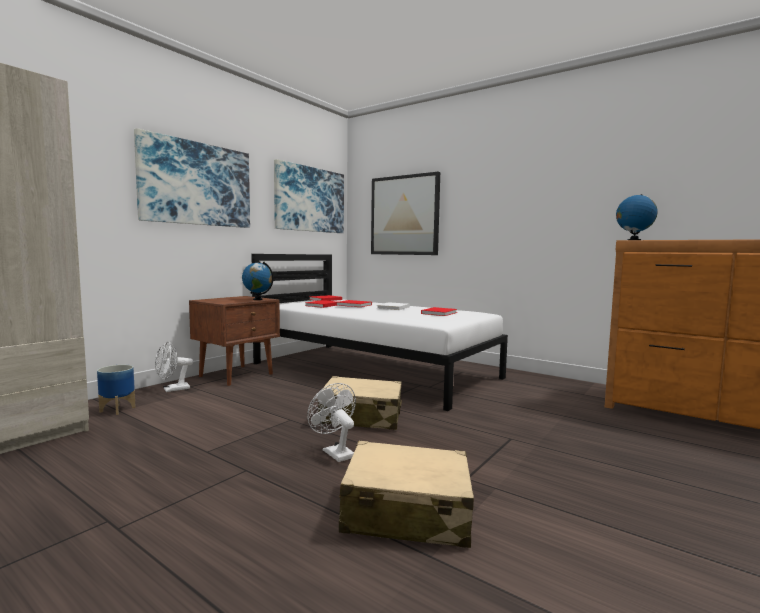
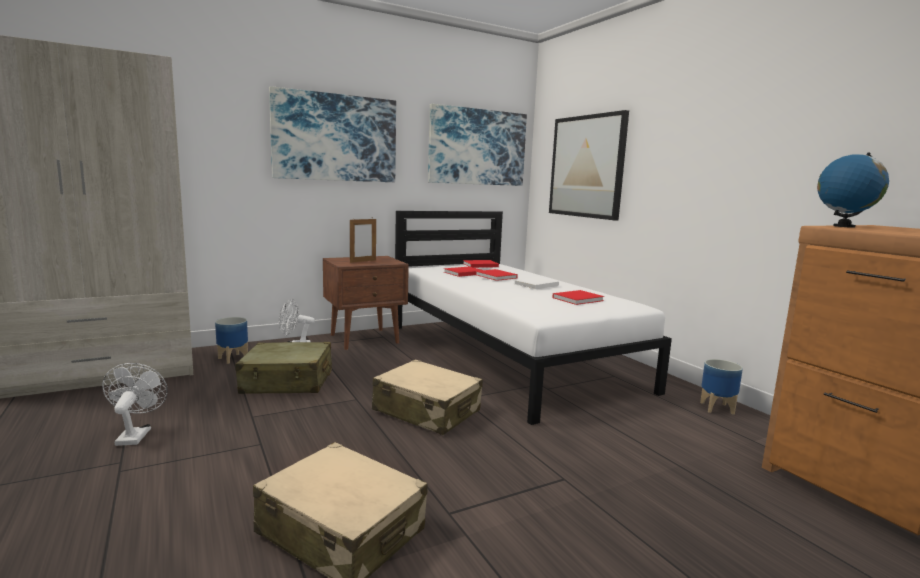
camera: 25 degrees right, 5 degrees up
globe [242,261,274,300] -> none
white fan [307,383,356,462] -> white fan moved to [102,363,167,446]
none -> beige suitcase [235,342,332,394]
none -> picture frame [350,218,376,263]
none -> planter [700,359,743,415]

